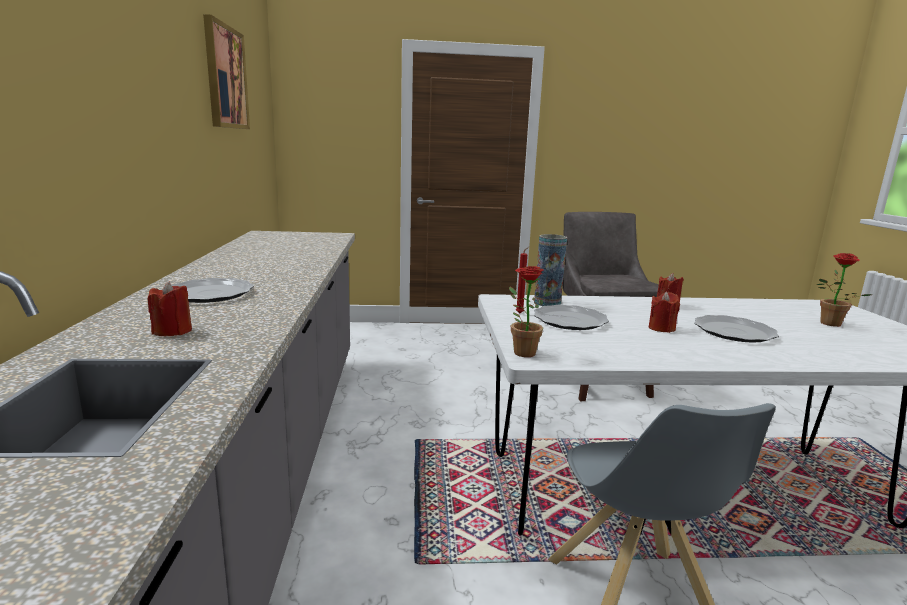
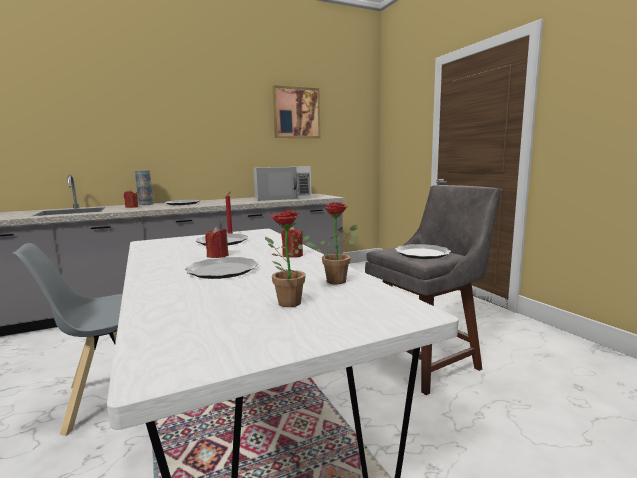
camera: 70 degrees right, 5 degrees down
potted plant [509,266,552,357] -> potted plant moved to [306,202,358,284]
vase [534,234,567,306] -> vase moved to [135,170,153,205]
none -> white microwave [253,167,312,201]
none -> plate [395,244,451,259]

